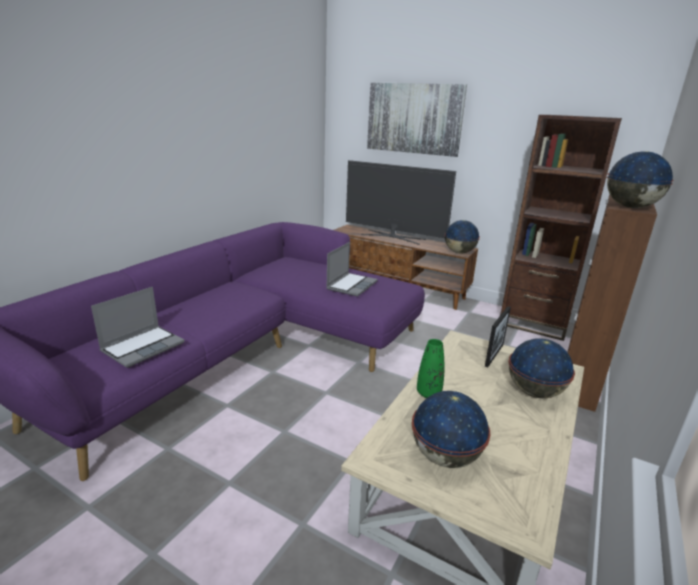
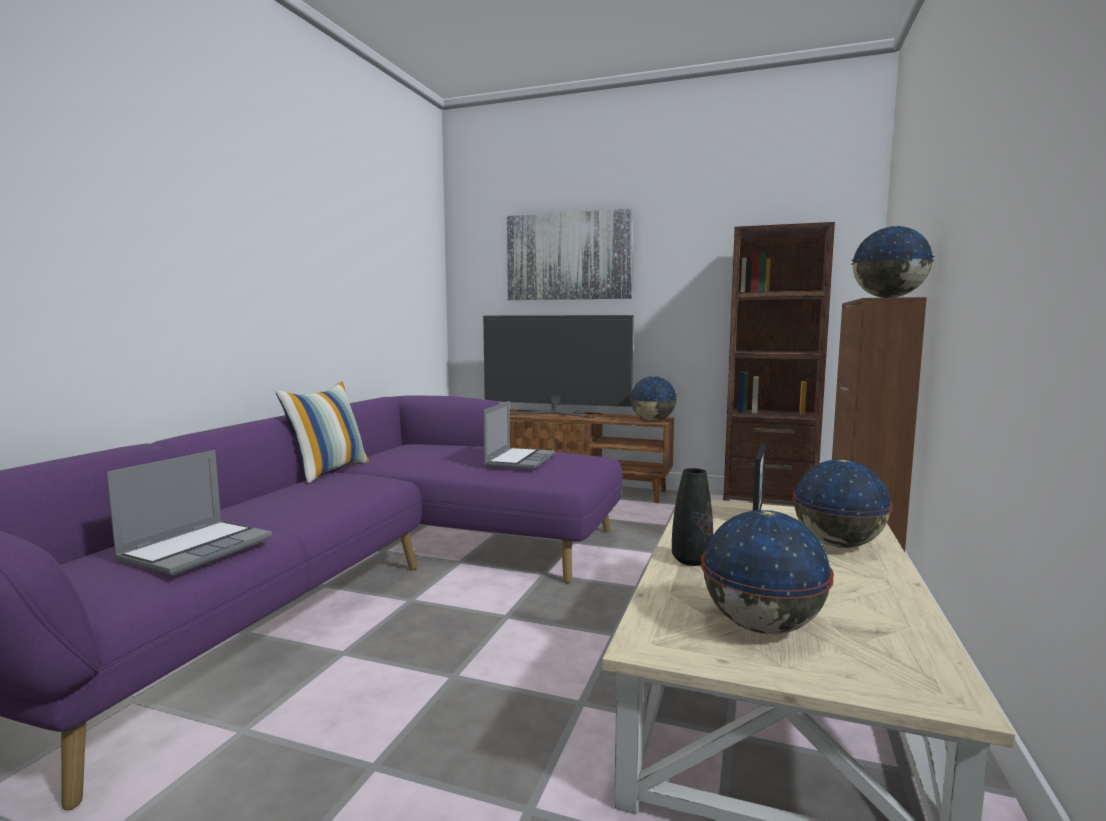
camera: 10 degrees left, 15 degrees down
green vase [417,339,444,398] -> black vase [672,468,713,566]
none -> pillow [276,382,369,483]

